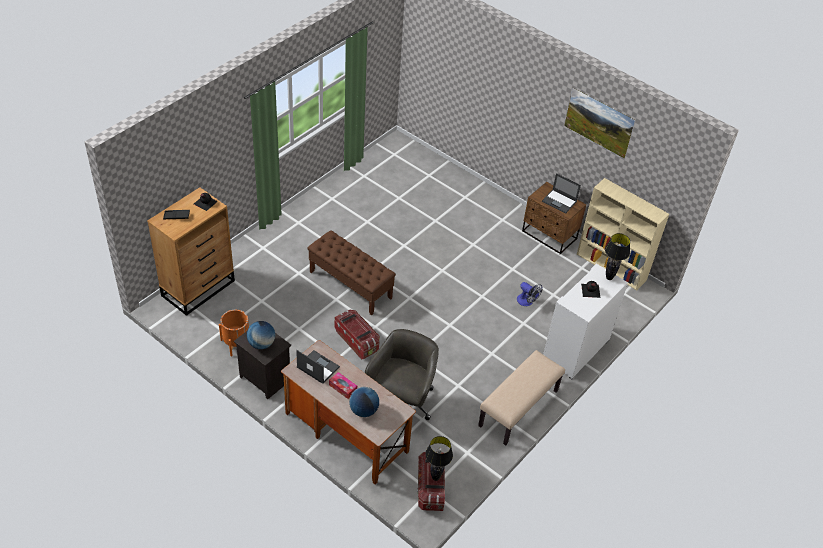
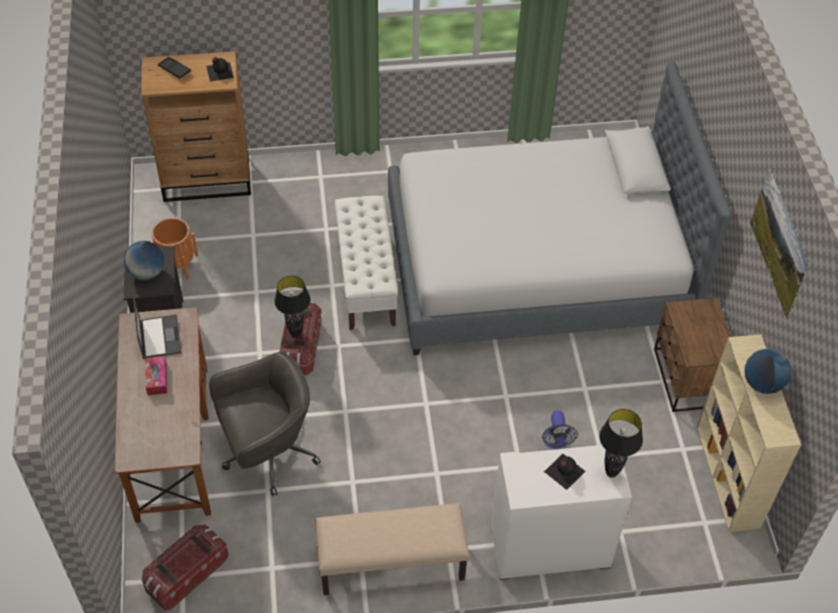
camera: 45 degrees right, 5 degrees up
brown bench [307,230,396,316] -> white bench [335,196,398,330]
globe [349,387,379,417] -> globe moved to [745,349,791,394]
black table lamp [425,436,453,481] -> black table lamp moved to [274,276,311,338]
laptop [542,173,581,213] -> none
none -> bed [388,61,732,355]

